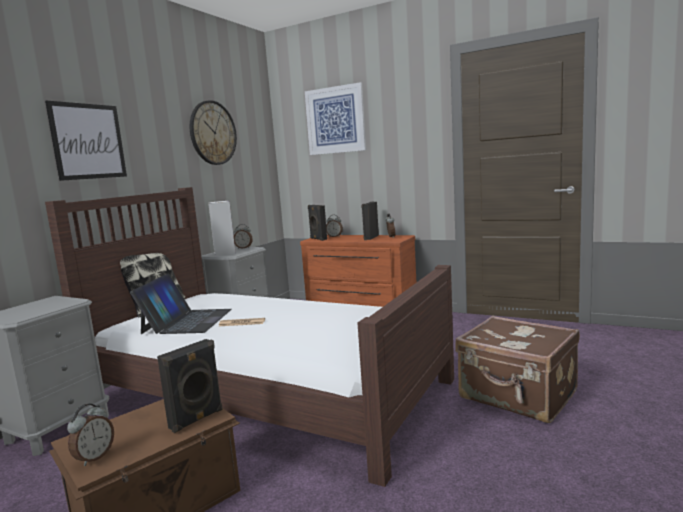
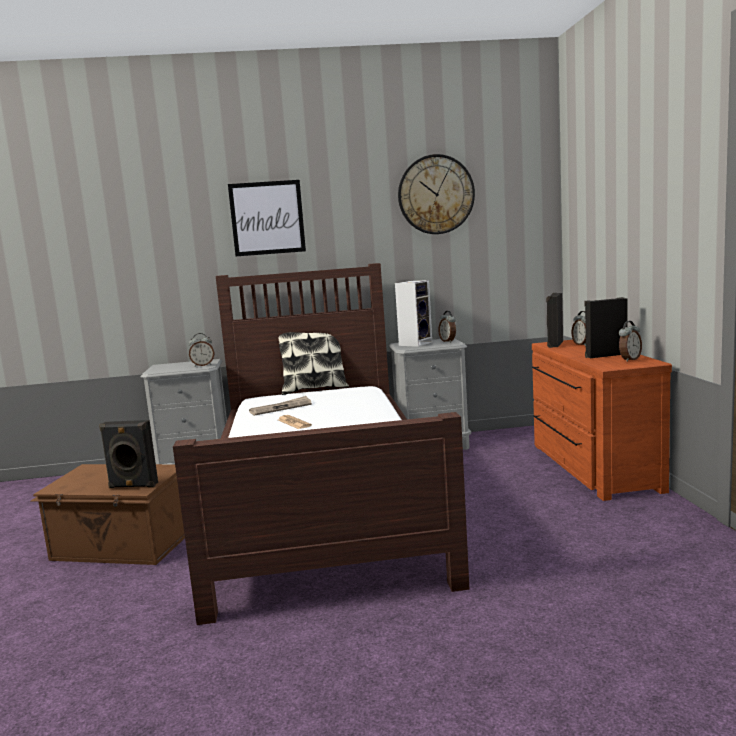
camera: 55 degrees right, 0 degrees up
alarm clock [67,404,114,466] -> alarm clock moved to [189,333,214,367]
laptop [130,273,232,334] -> newspaper [249,396,312,416]
picture [305,82,366,155] -> none
brown suitcase [455,316,580,423] -> none

